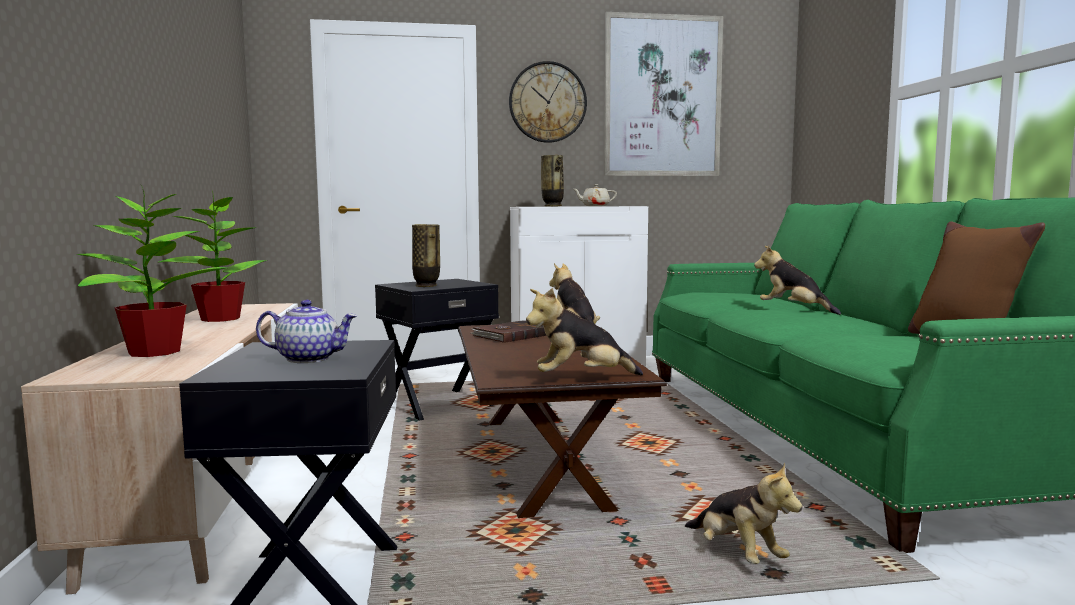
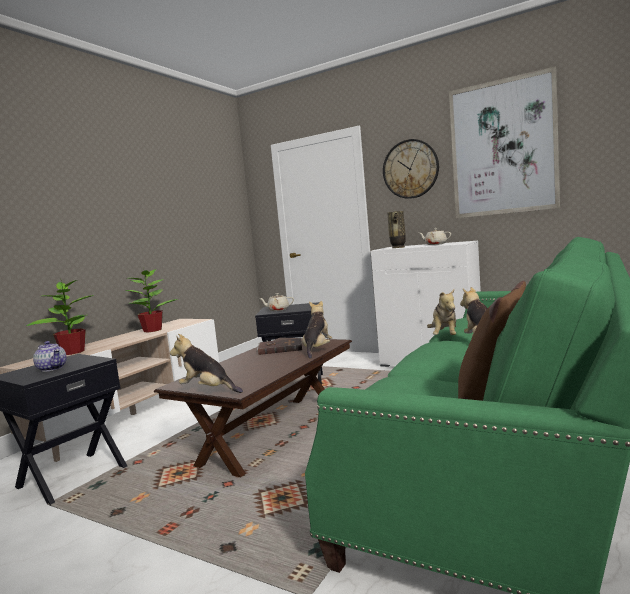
camera: 40 degrees right, 0 degrees up
vase [412,224,440,287] -> beige teapot [259,293,294,311]
plush toy [685,463,802,564] -> plush toy moved to [427,289,456,335]

